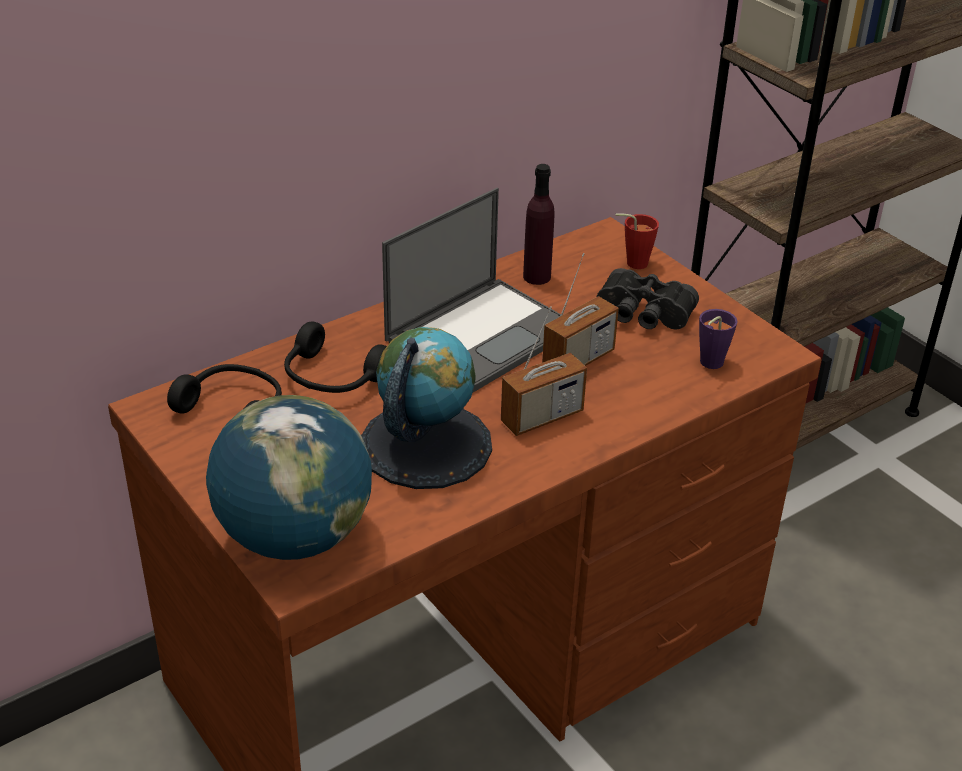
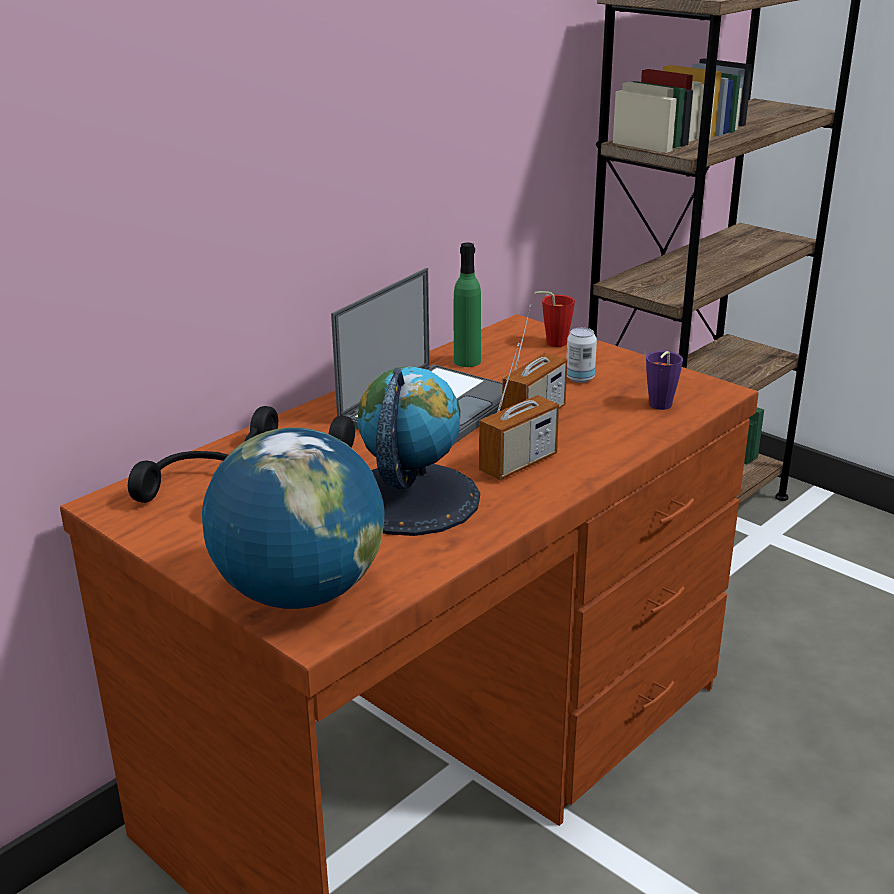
camera: 10 degrees left, 10 degrees down
purple bottle [523,164,555,285] -> green bottle [454,243,481,367]
black binoculars [597,268,699,329] -> can [566,328,597,383]

